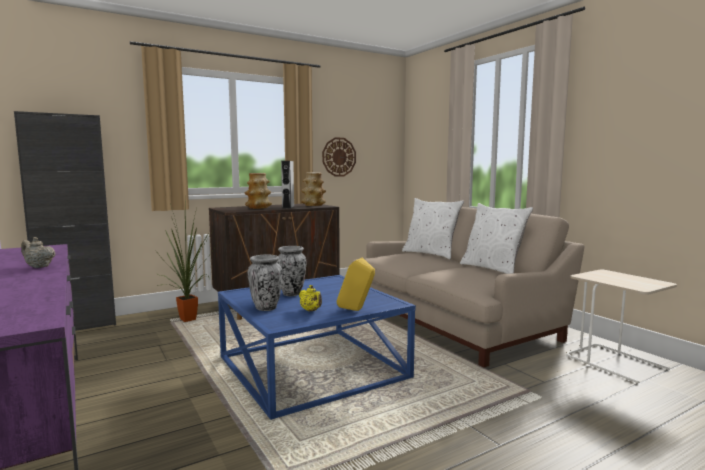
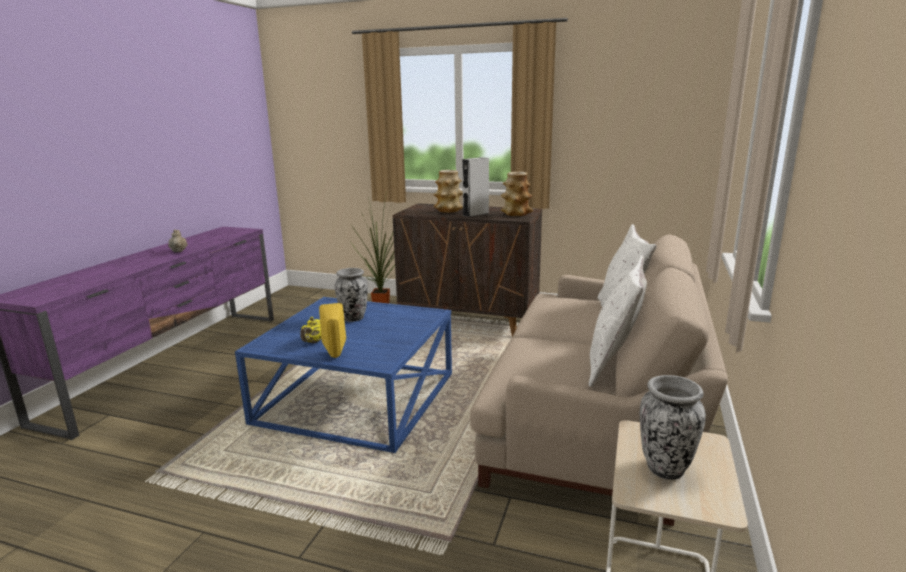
camera: 50 degrees right, 10 degrees up
black cabinet [14,111,116,331] -> none
vase [248,254,282,311] -> vase moved to [640,375,706,480]
wall clock [322,137,356,177] -> none

